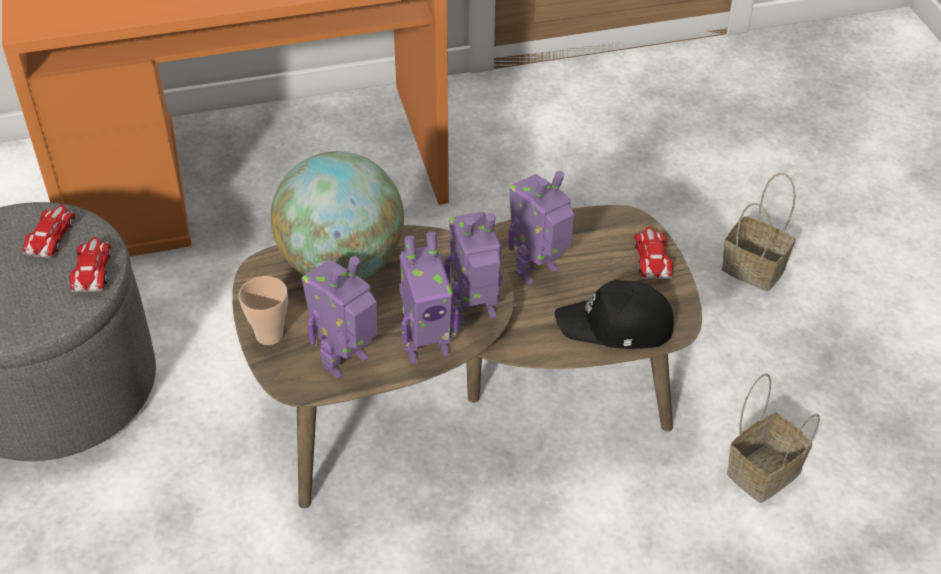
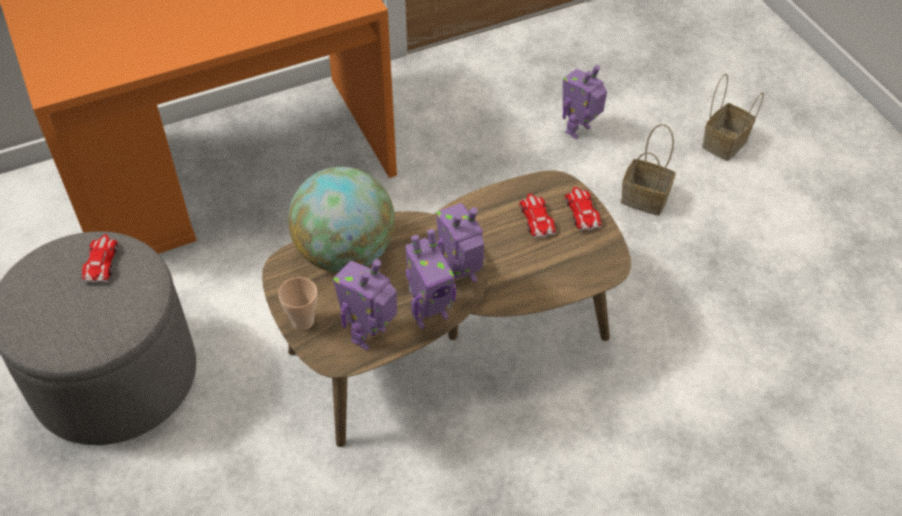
camera: 10 degrees left, 5 degrees up
toy car [70,237,112,293] -> toy car moved to [519,194,556,238]
toy robot [508,171,574,285] -> toy robot moved to [562,65,607,139]
black cap [555,280,674,349] -> none
basket [727,374,820,503] -> basket moved to [702,74,764,161]

